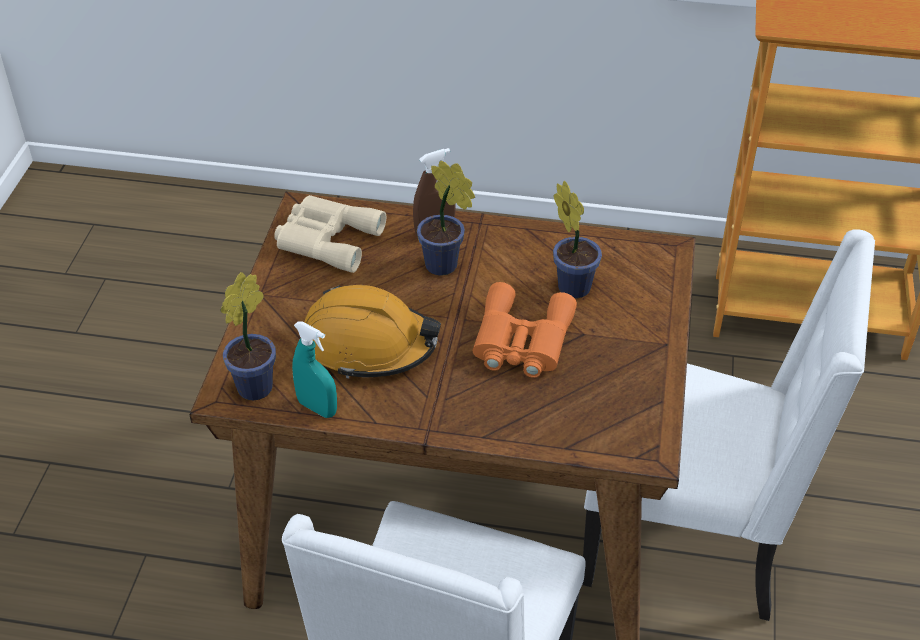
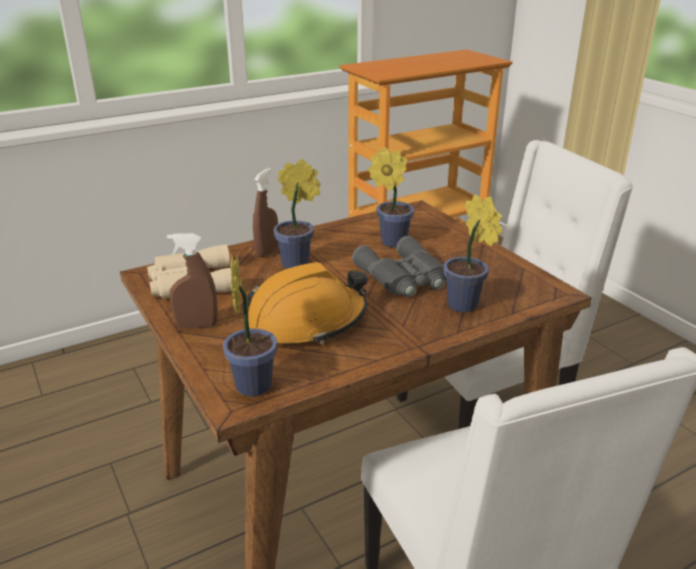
camera: 40 degrees left, 15 degrees down
turquoise spray bottle [292,321,337,418] -> none
orange binoculars [473,282,577,378] -> grey binoculars [352,236,446,297]
none -> brown spray bottle [167,233,218,328]
none -> potted plant [444,195,502,312]

